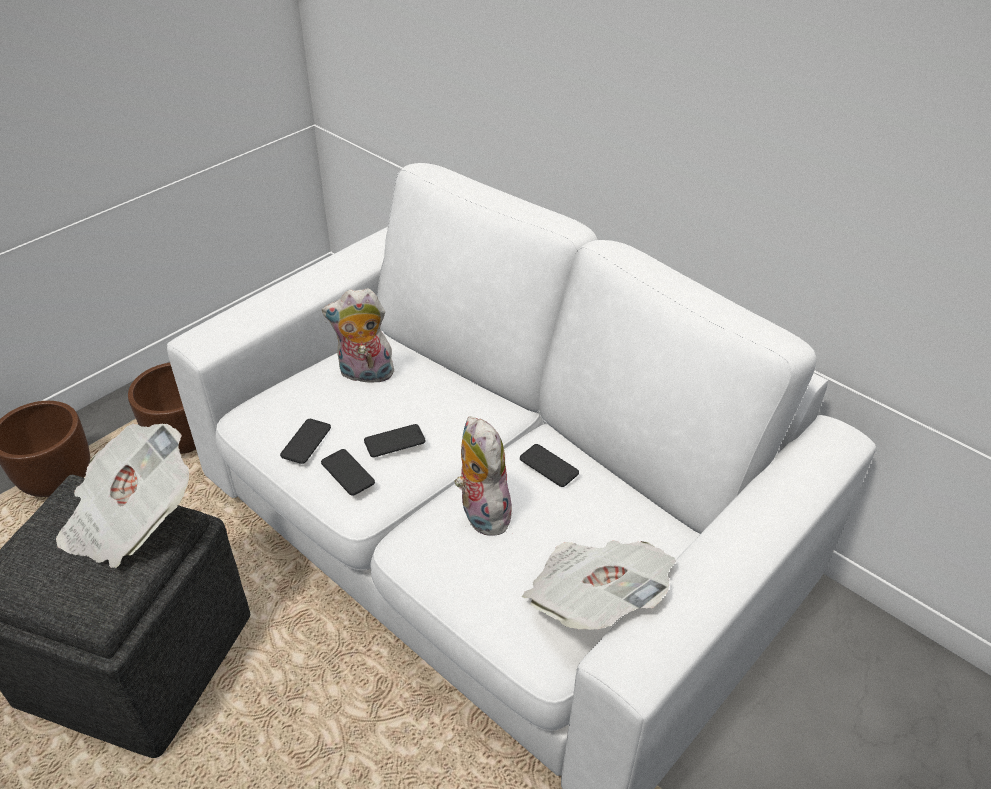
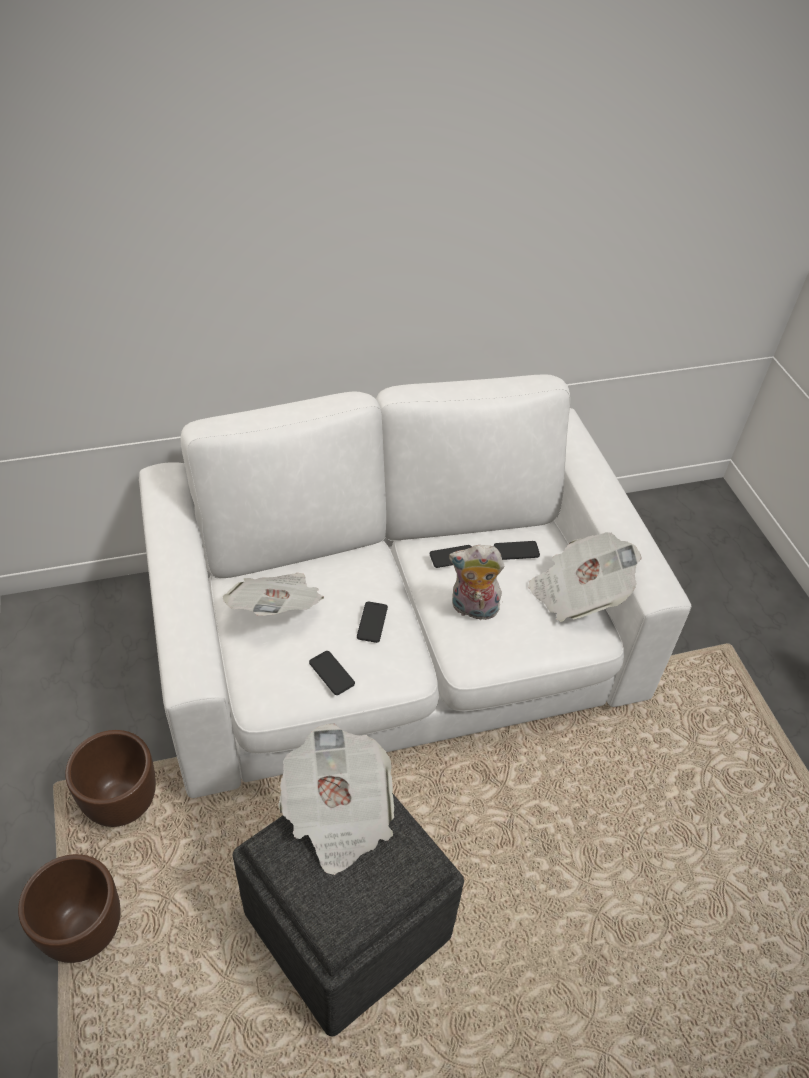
camera: 60 degrees left, 5 degrees up
phone [321,449,375,496] -> phone moved to [494,541,540,560]
plush toy [322,288,396,382] -> newspaper [223,573,324,616]

